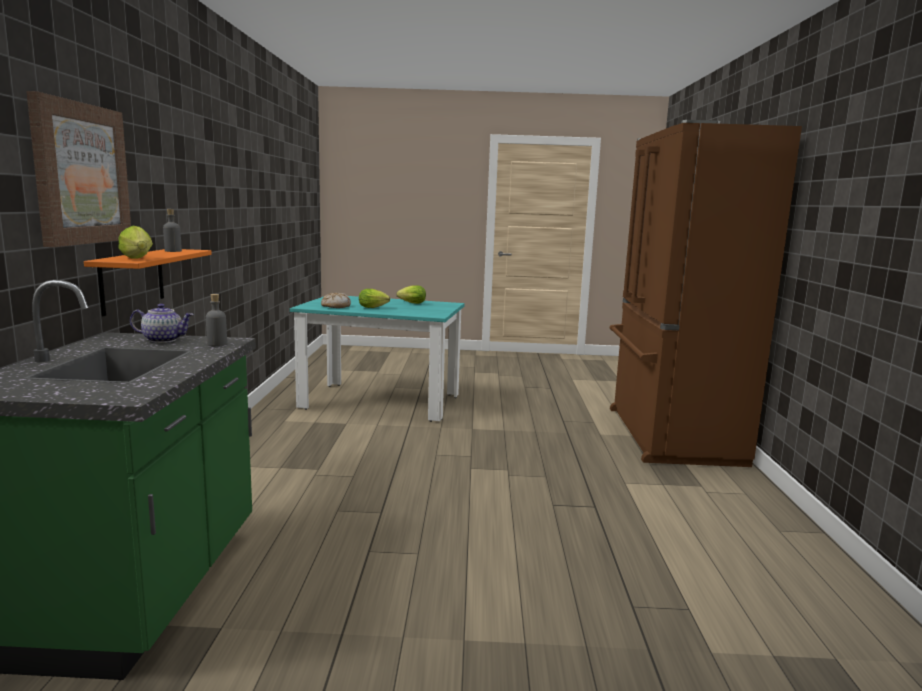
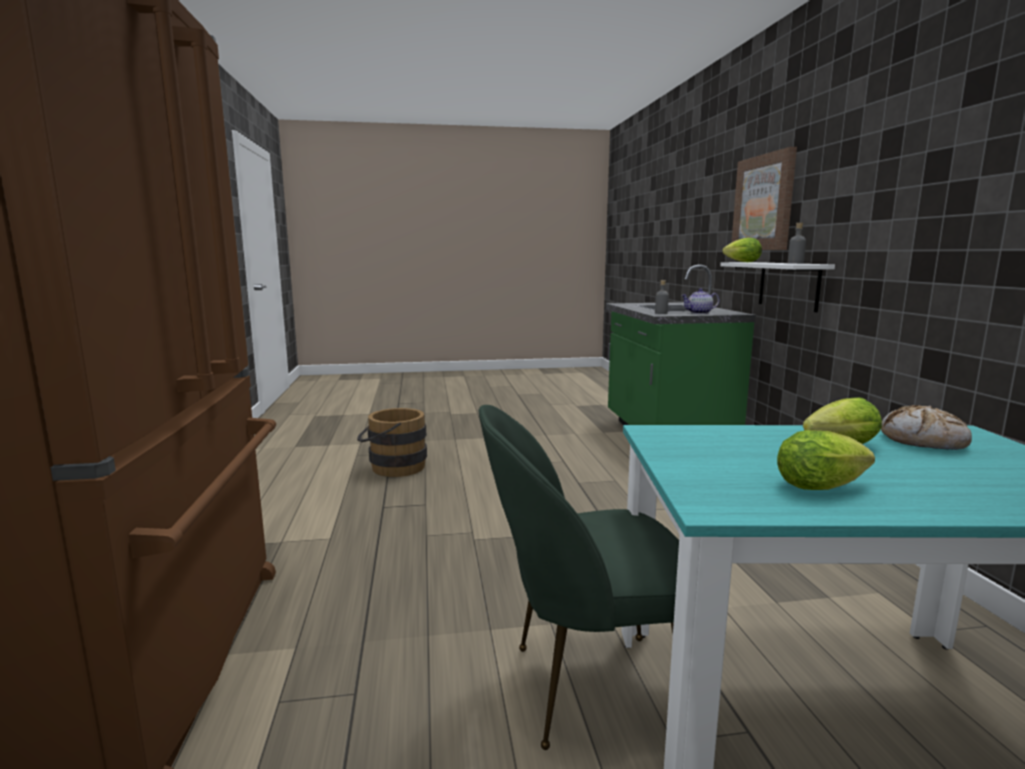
camera: 170 degrees right, 0 degrees up
orange shelf [84,249,212,316] -> white shelf [720,262,835,312]
none -> brown bucket [357,408,427,477]
none -> green chair [479,405,679,750]

